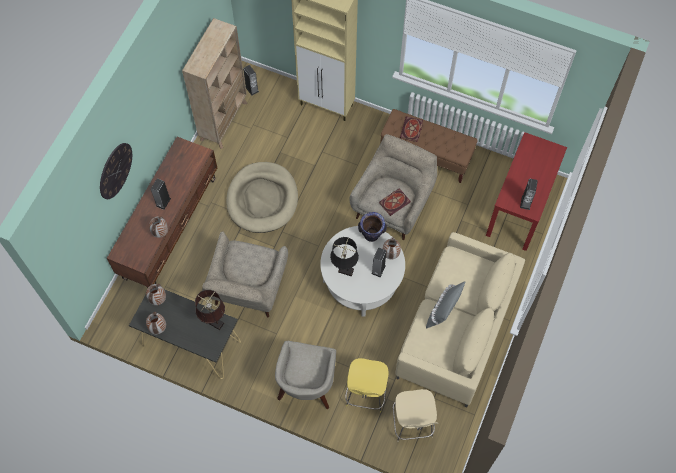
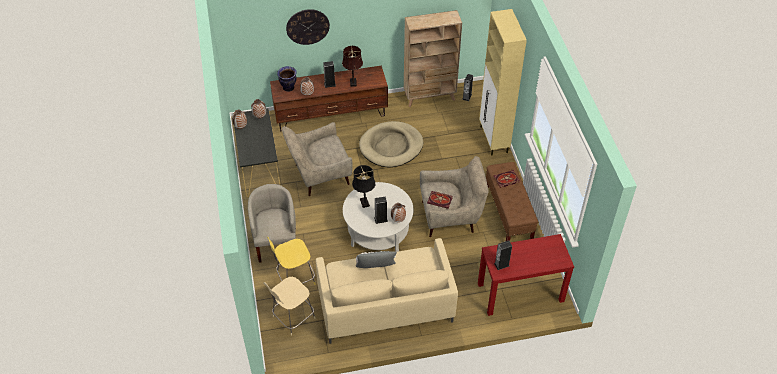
camera: 55 degrees right, 15 degrees down
brown table lamp [195,290,225,330] -> brown table lamp moved to [342,46,363,87]
beige armchair [275,340,336,409] -> beige armchair turned 105 degrees clockwise [248,184,296,263]
vase [358,212,387,242] -> vase moved to [277,66,297,92]

